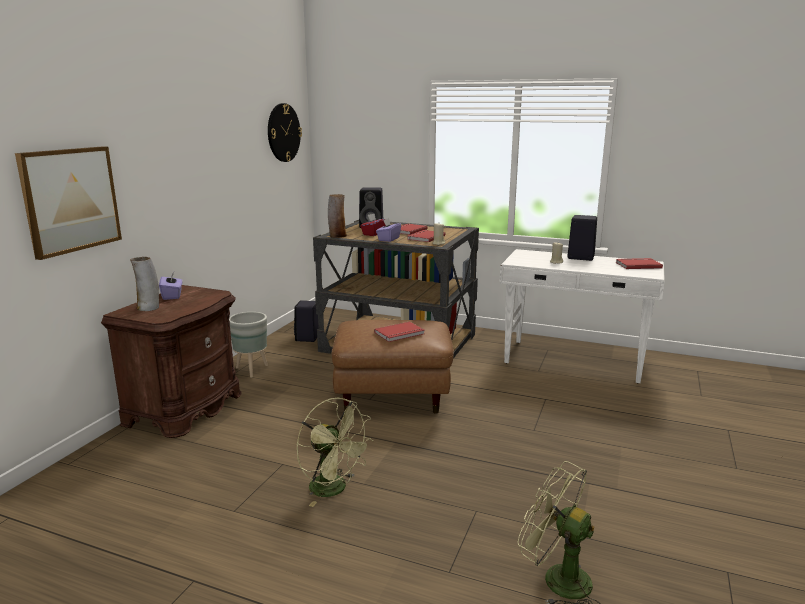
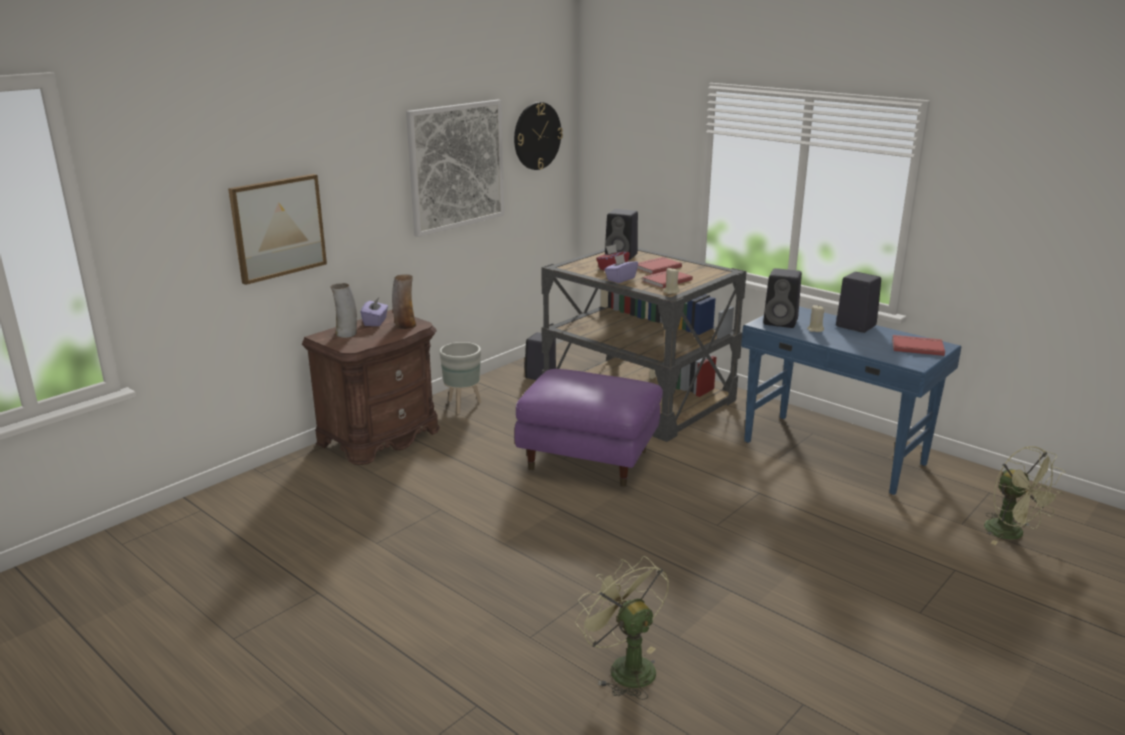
camera: 20 degrees right, 5 degrees up
green fan [297,398,374,507] -> green fan moved to [984,446,1065,545]
vase [328,194,347,238] -> vase moved to [392,274,416,329]
brown ottoman [332,320,454,414] -> purple ottoman [514,369,663,487]
red book [374,321,424,342] -> none
white console table [499,249,665,384] -> blue console table [741,307,961,495]
none -> picture [406,100,504,237]
none -> black speaker [763,268,802,328]

